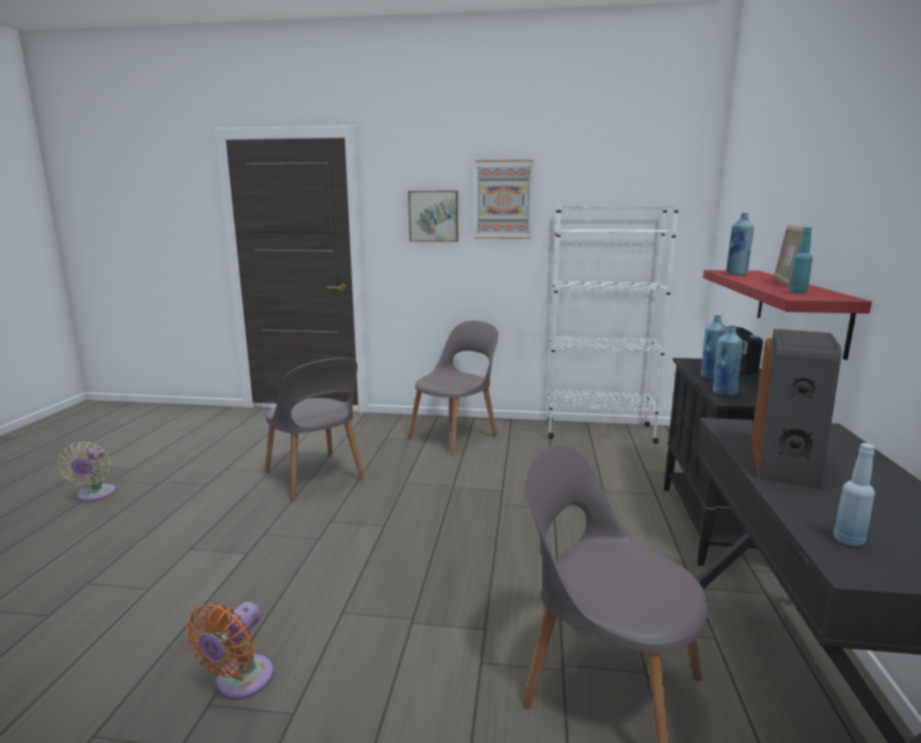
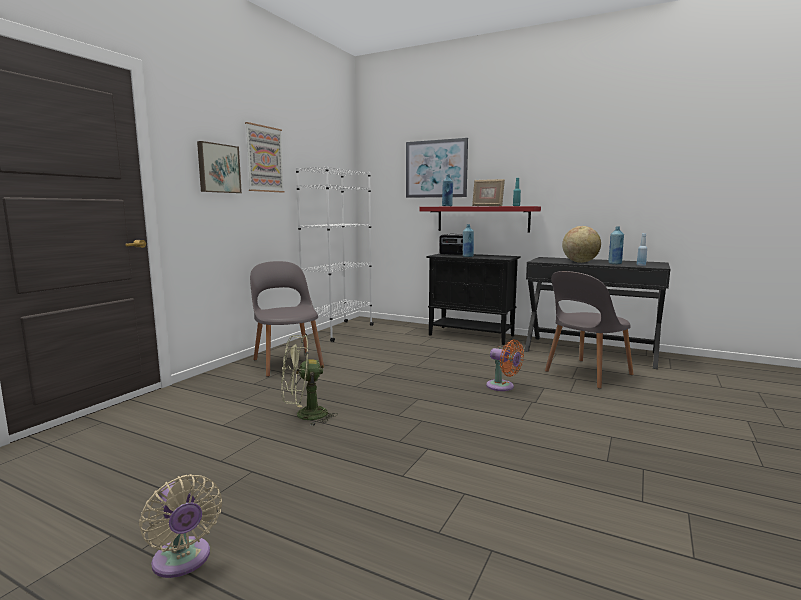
camera: 70 degrees left, 5 degrees down
beige fan [57,442,116,502] -> beige fan turned 45 degrees clockwise [139,474,222,578]
orange fan [186,602,274,700] -> orange fan moved to [486,339,524,391]
grey chair [265,358,365,500] -> green fan [281,335,338,426]
blue bottle [713,325,744,396] -> blue bottle moved to [608,226,624,264]
speaker [751,329,841,489] -> globe [562,226,601,263]
none -> picture [406,138,468,198]

